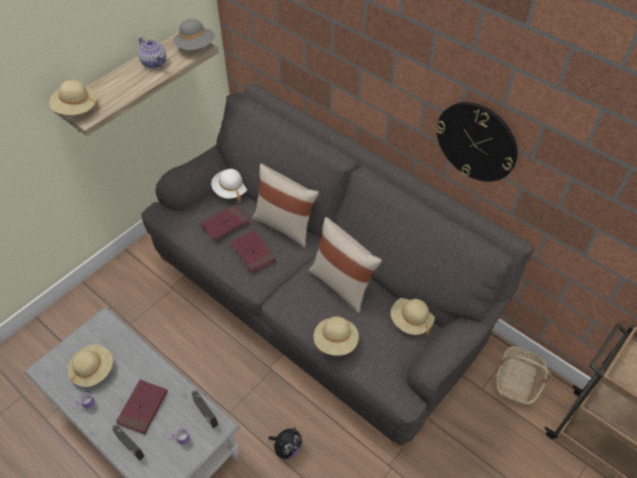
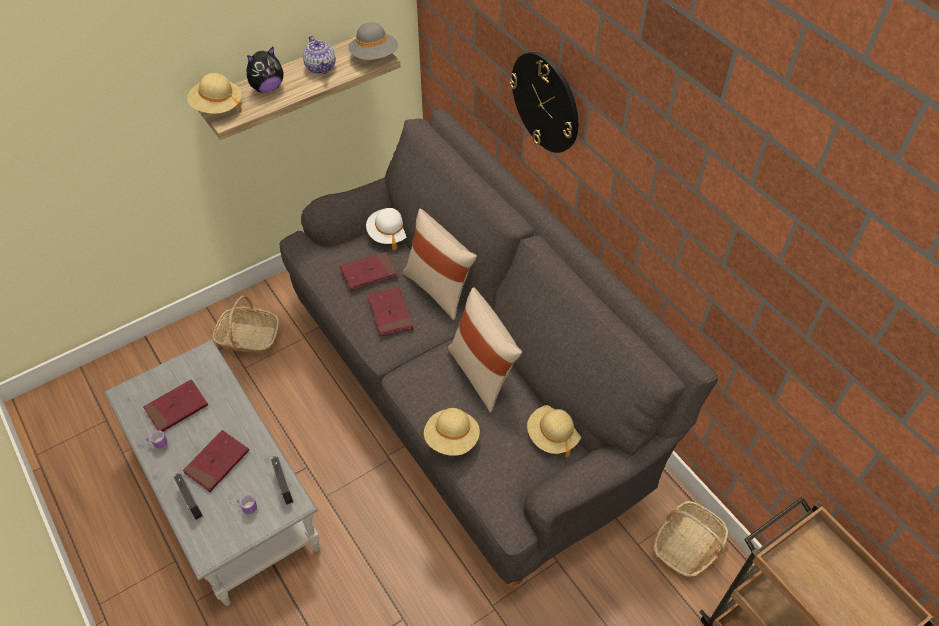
camera: 15 degrees right, 0 degrees up
beige hat [67,345,113,387] -> red book [143,379,208,432]
plush toy [269,428,302,459] -> plush toy moved to [246,47,283,93]
wall clock [436,102,518,182] -> wall clock moved to [509,52,578,153]
none -> basket [212,296,279,355]

